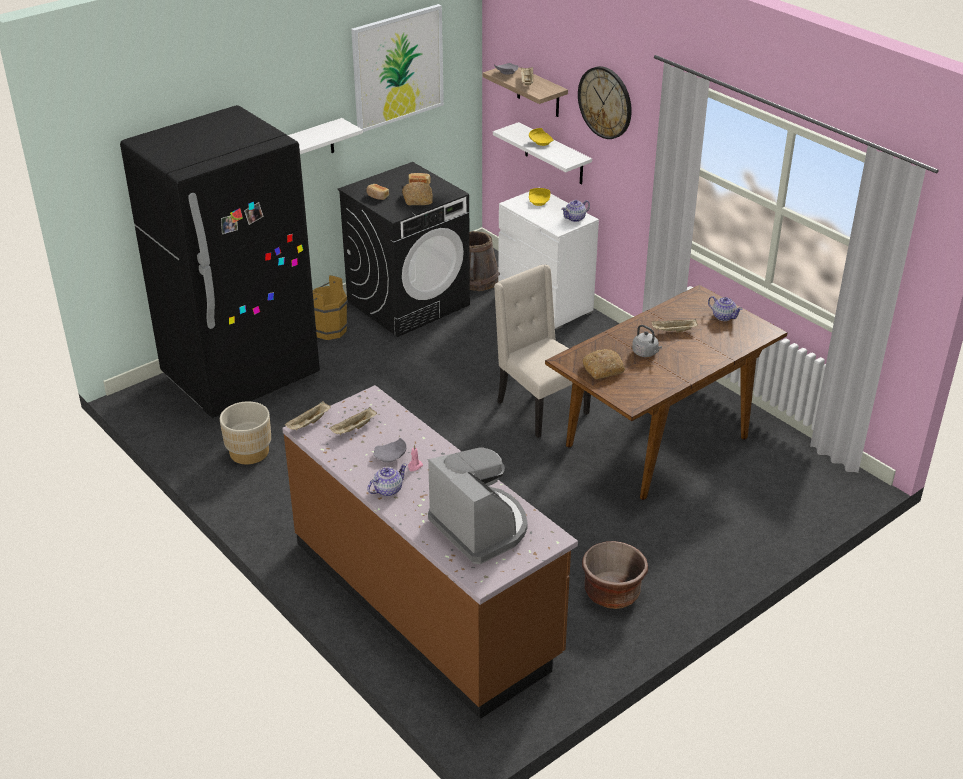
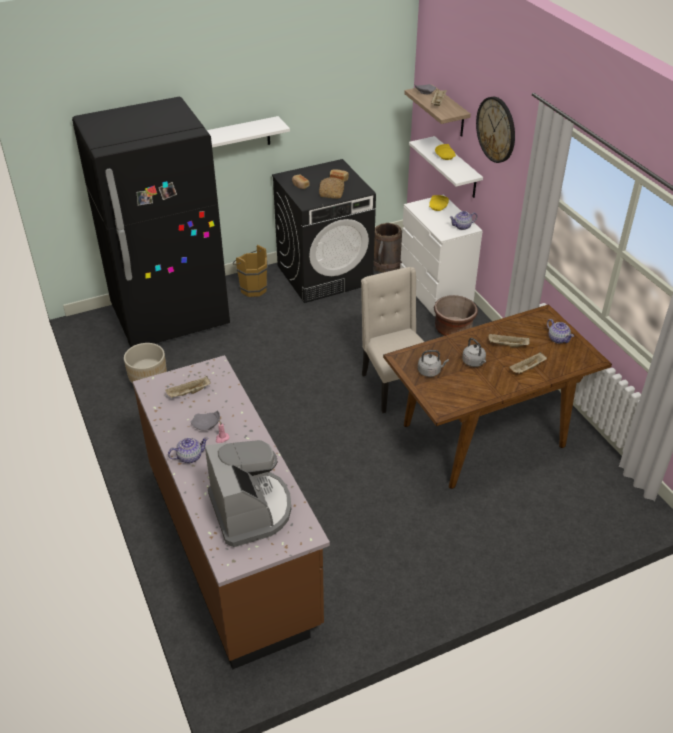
camera: 15 degrees right, 5 degrees up
beige tray [285,401,331,431] -> beige tray moved to [510,352,547,374]
picture [351,4,444,132] -> none
bread [582,349,625,379] -> grey kettle [418,350,449,377]
brown planter [582,541,648,609] -> brown planter moved to [434,295,478,336]

